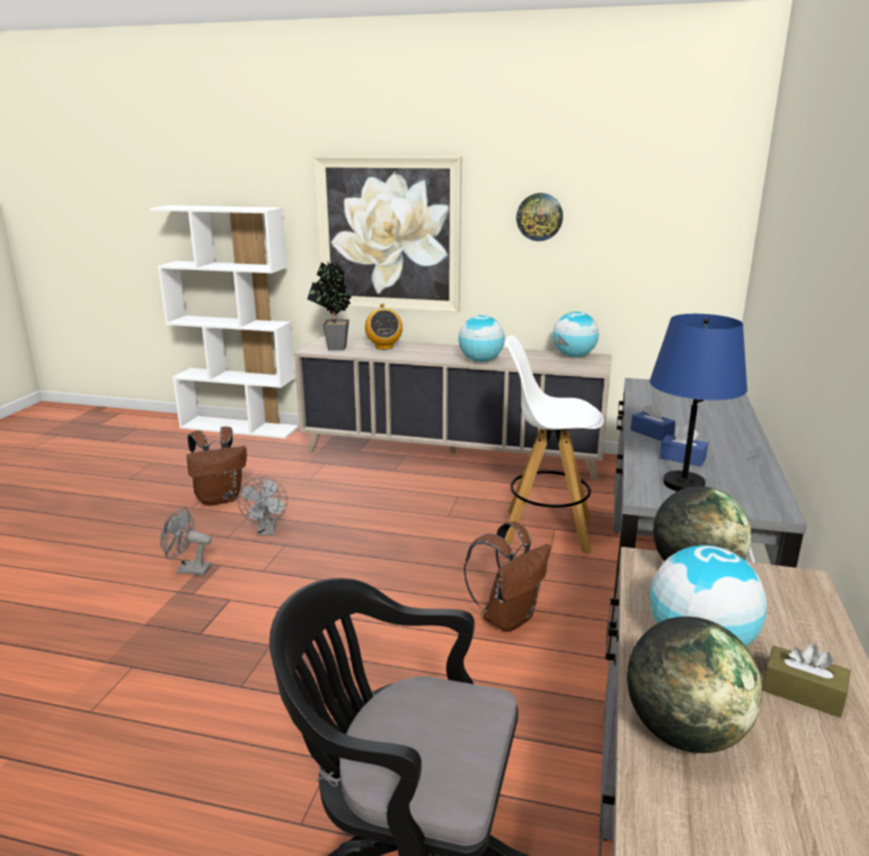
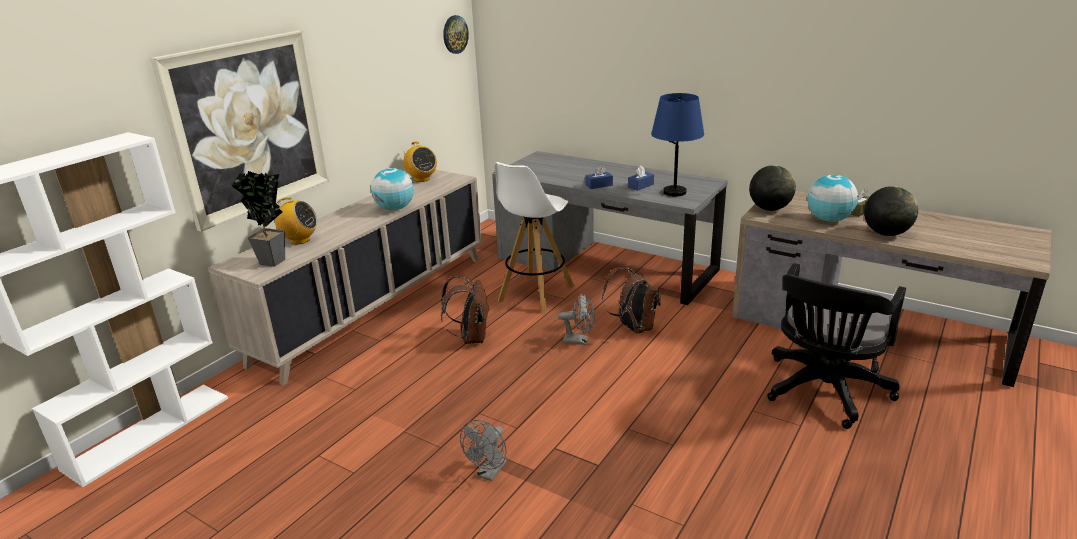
camera: 70 degrees left, 5 degrees up
brown backpack [186,426,247,506] -> brown backpack moved to [441,275,489,344]
grey fan [238,477,288,536] -> grey fan moved to [558,294,595,345]
wall clock [516,193,563,241] -> wall clock moved to [443,15,469,54]
globe [553,312,599,357] -> radio [402,141,437,182]

